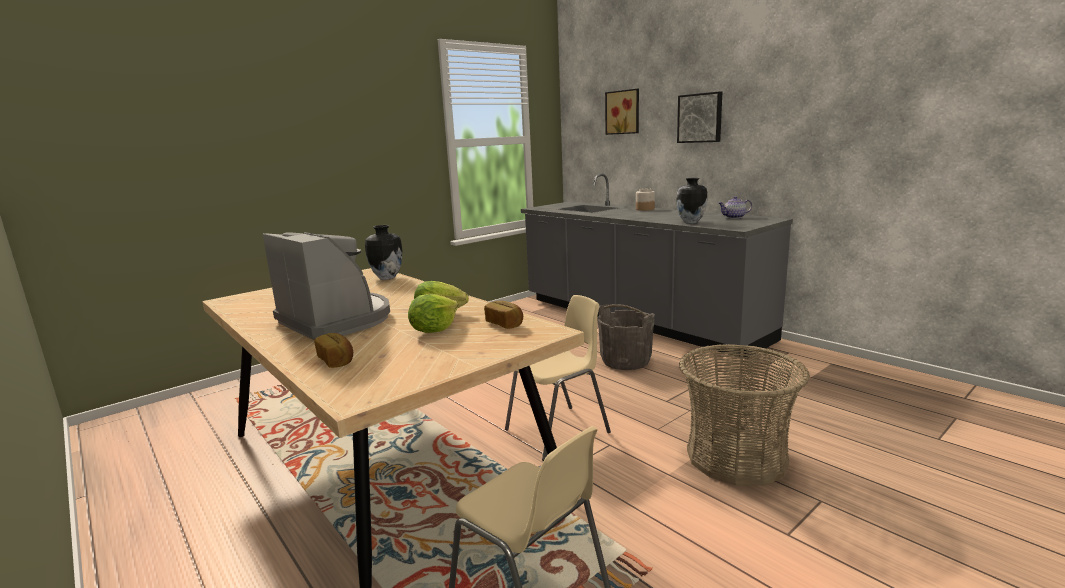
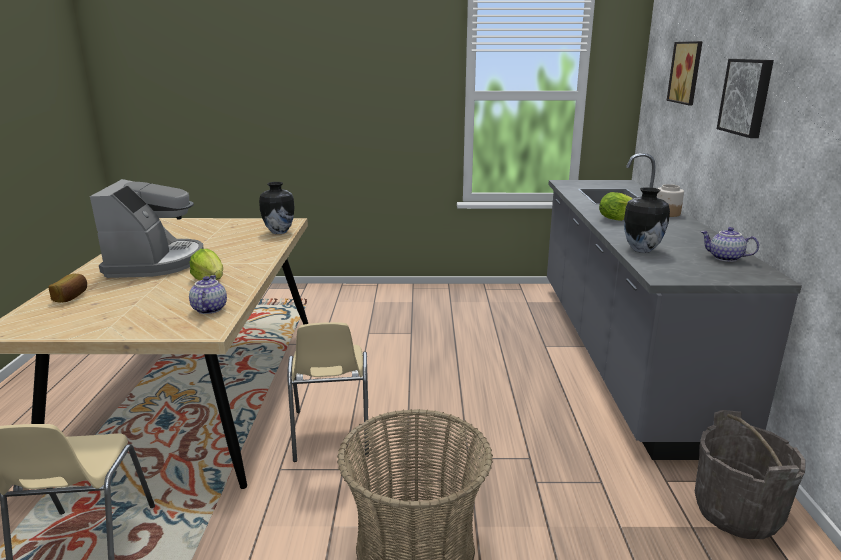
camera: 40 degrees right, 5 degrees up
lettuce [408,294,458,333] -> lettuce moved to [599,192,633,221]
bread [484,301,523,329] -> teapot [189,275,227,314]
beige chair [505,295,611,461] -> beige chair turned 75 degrees clockwise [287,322,369,462]
grey bucket [597,304,655,370] -> grey bucket moved to [695,410,806,539]

